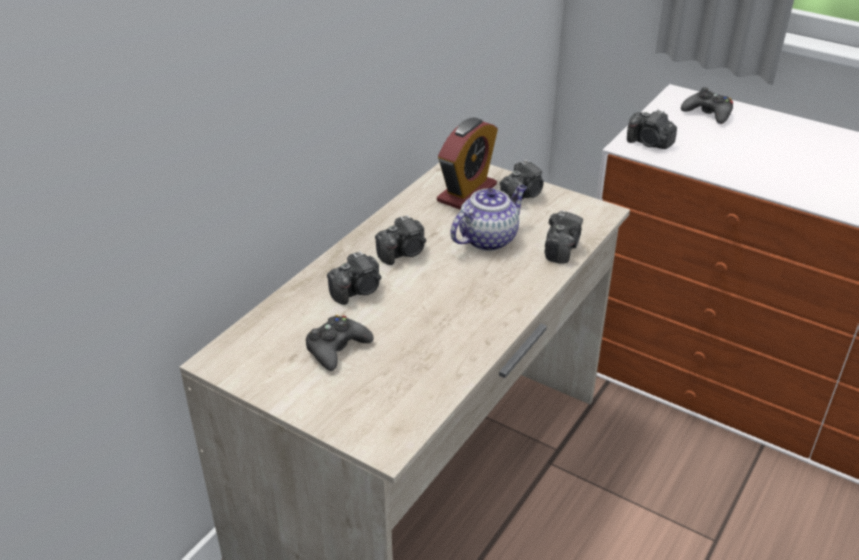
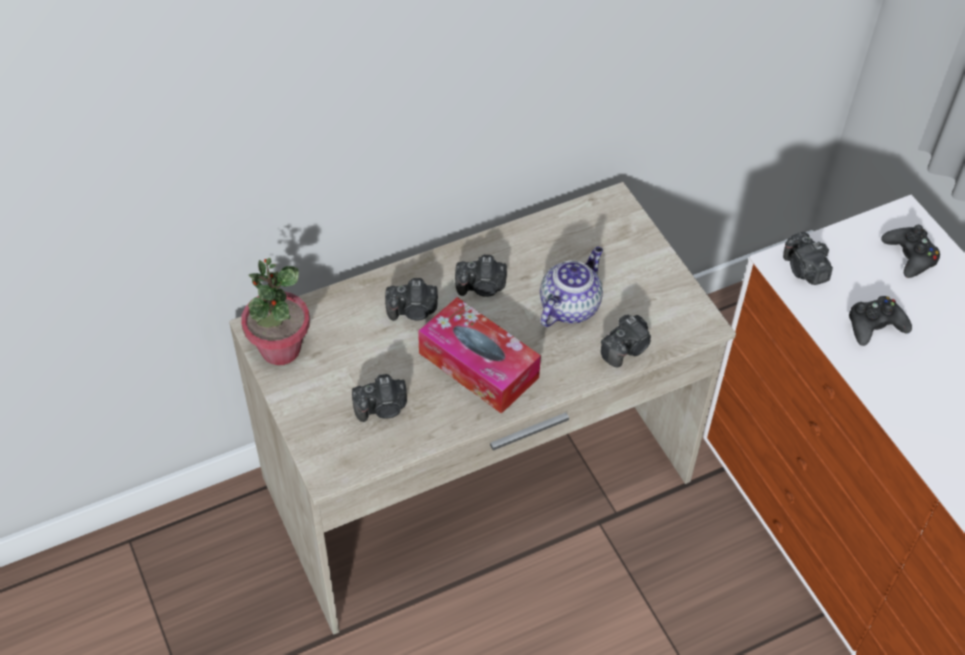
camera: 30 degrees right, 15 degrees up
black game controller [306,315,374,371] -> black game controller moved to [849,296,912,346]
alarm clock [437,117,498,210] -> none
teapot [450,185,527,251] -> teapot turned 45 degrees counterclockwise [540,247,603,327]
camera [500,160,544,199] -> camera moved to [352,374,407,422]
none -> potted plant [241,258,310,365]
none -> tissue box [418,297,541,414]

